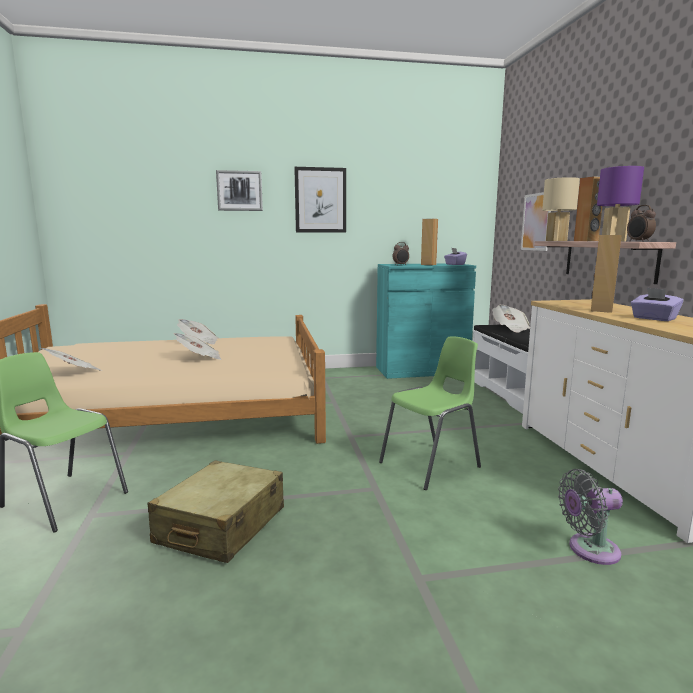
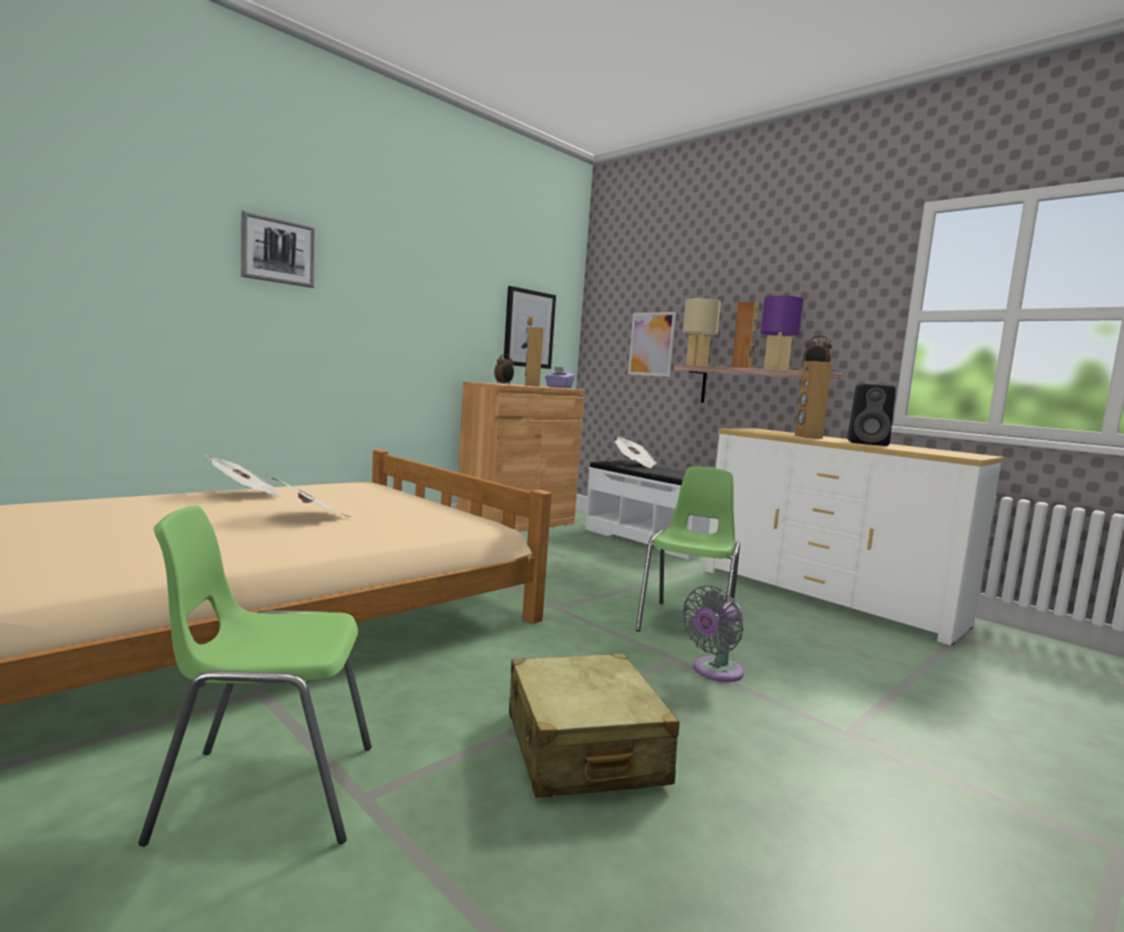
camera: 35 degrees left, 5 degrees down
newspaper [41,348,104,371] -> none
picture [294,167,346,233] -> picture moved to [504,286,556,369]
turquoise cabinet [376,263,476,379] -> brown cabinet [456,381,585,532]
grey fan [558,469,623,565] -> grey fan moved to [682,585,744,682]
purple tissue box [631,288,684,321] -> black speaker [847,383,896,446]

